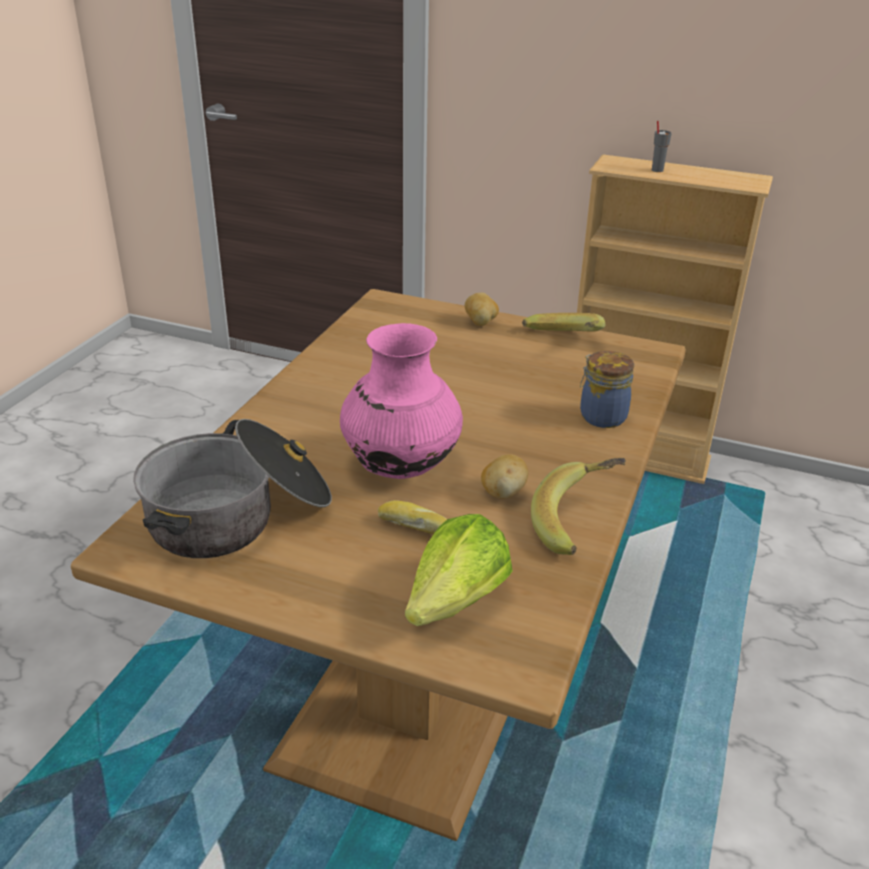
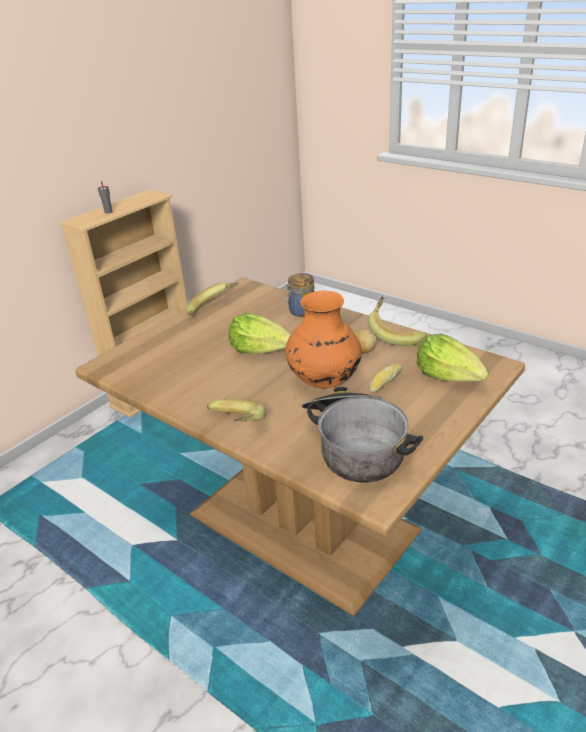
camera: 70 degrees left, 0 degrees up
pink vase [340,323,463,479] -> orange vase [285,290,362,388]
potato [465,292,499,326] -> none
none -> banana [207,398,266,422]
none -> lettuce [229,313,291,354]

